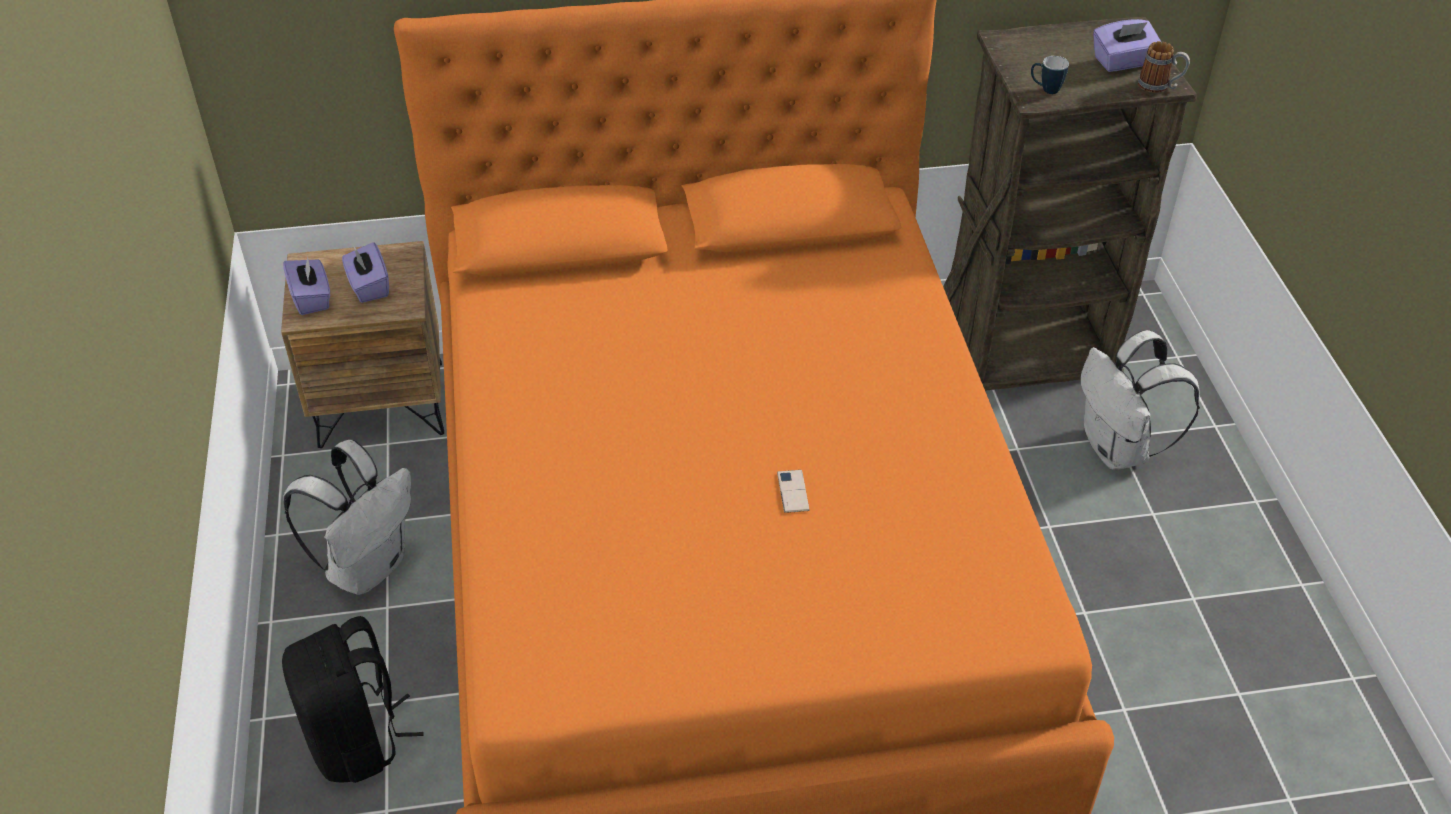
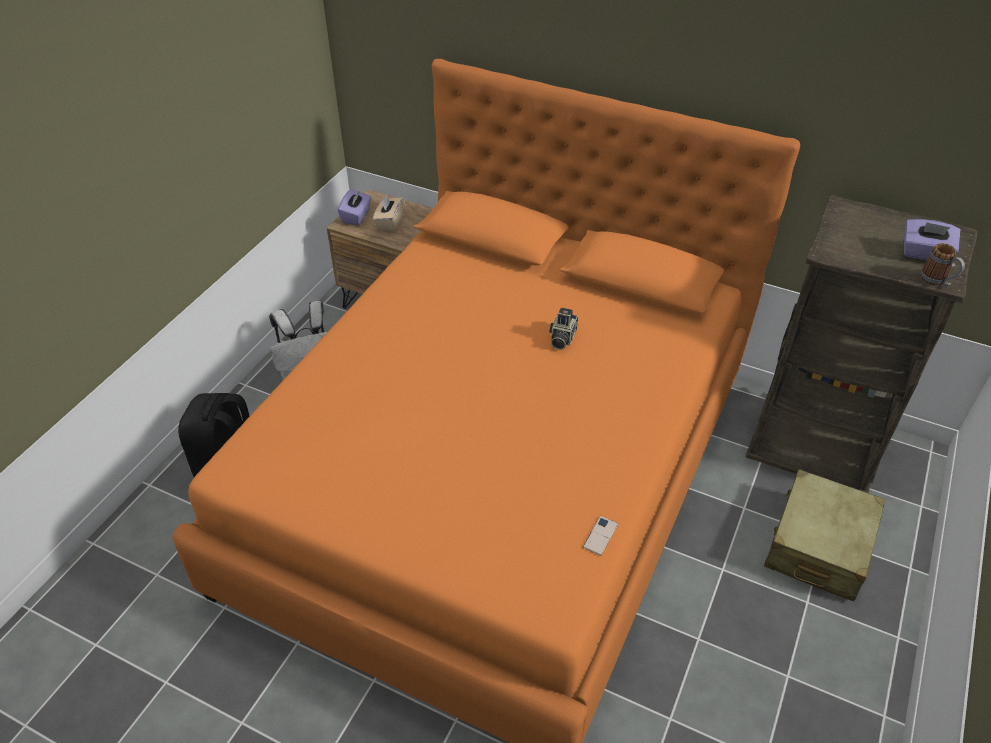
camera: 35 degrees right, 0 degrees up
purple tissue box [342,242,389,303] -> beige tissue box [373,194,405,232]
phone [777,470,809,513] -> phone moved to [583,516,618,556]
mug [1031,56,1069,94] -> none
white backpack [1080,330,1200,470] -> beige suitcase [764,469,885,602]
none -> camera [549,307,578,350]

